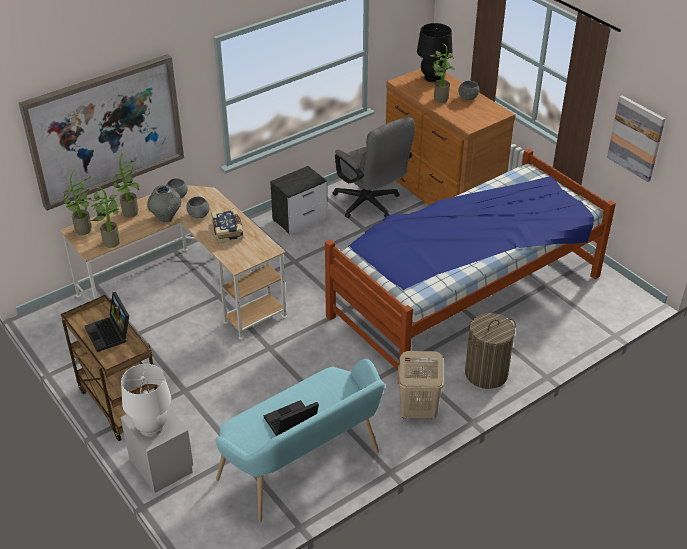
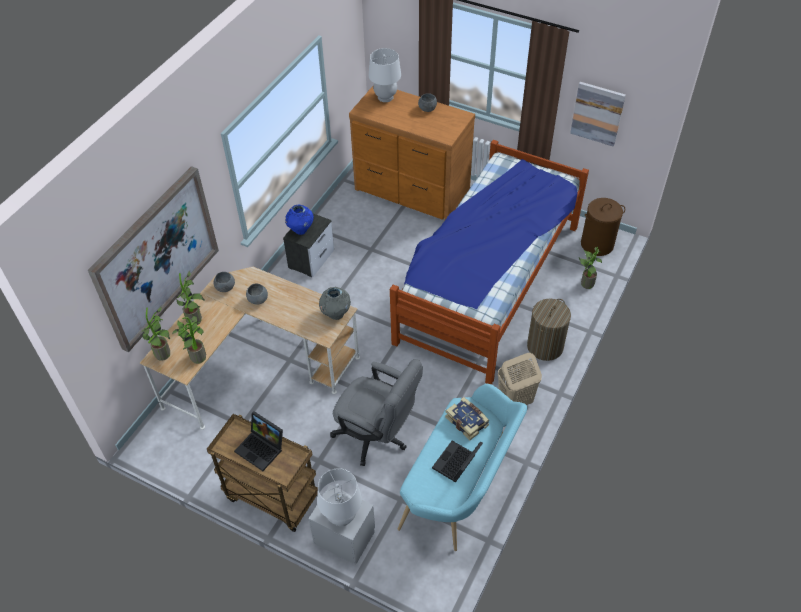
camera: 25 degrees left, 10 degrees up
grey vase [147,185,181,222] -> grey vase moved to [319,287,351,320]
book [211,209,243,243] -> book moved to [445,397,490,440]
grey office chair [332,117,415,218] -> grey office chair moved to [330,359,423,466]
black table lamp [417,23,453,82] -> white table lamp [369,48,401,102]
potted plant [430,43,455,103] -> potted plant moved to [579,247,602,289]
none -> blue vase [285,205,314,235]
none -> brown laundry basket [581,198,625,256]

